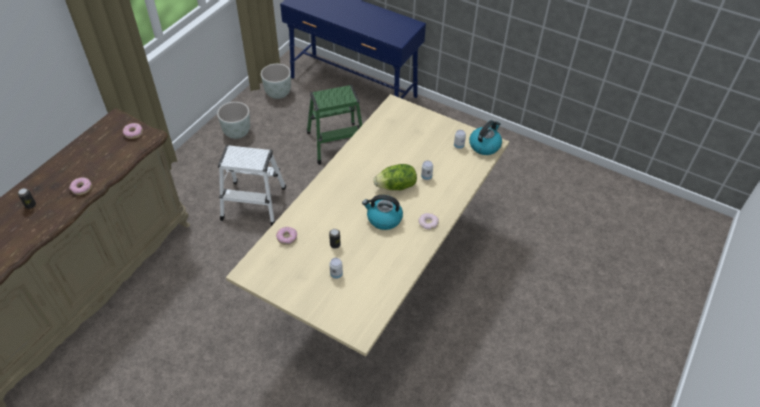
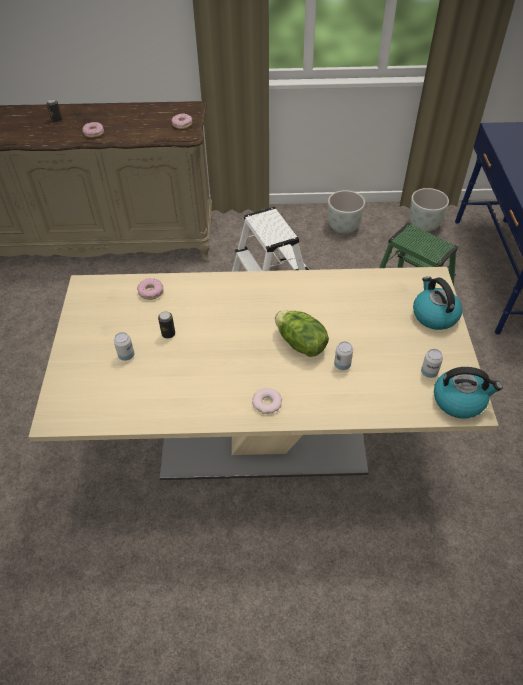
camera: 60 degrees right, 0 degrees up
kettle [362,195,403,230] -> kettle moved to [413,276,462,330]

